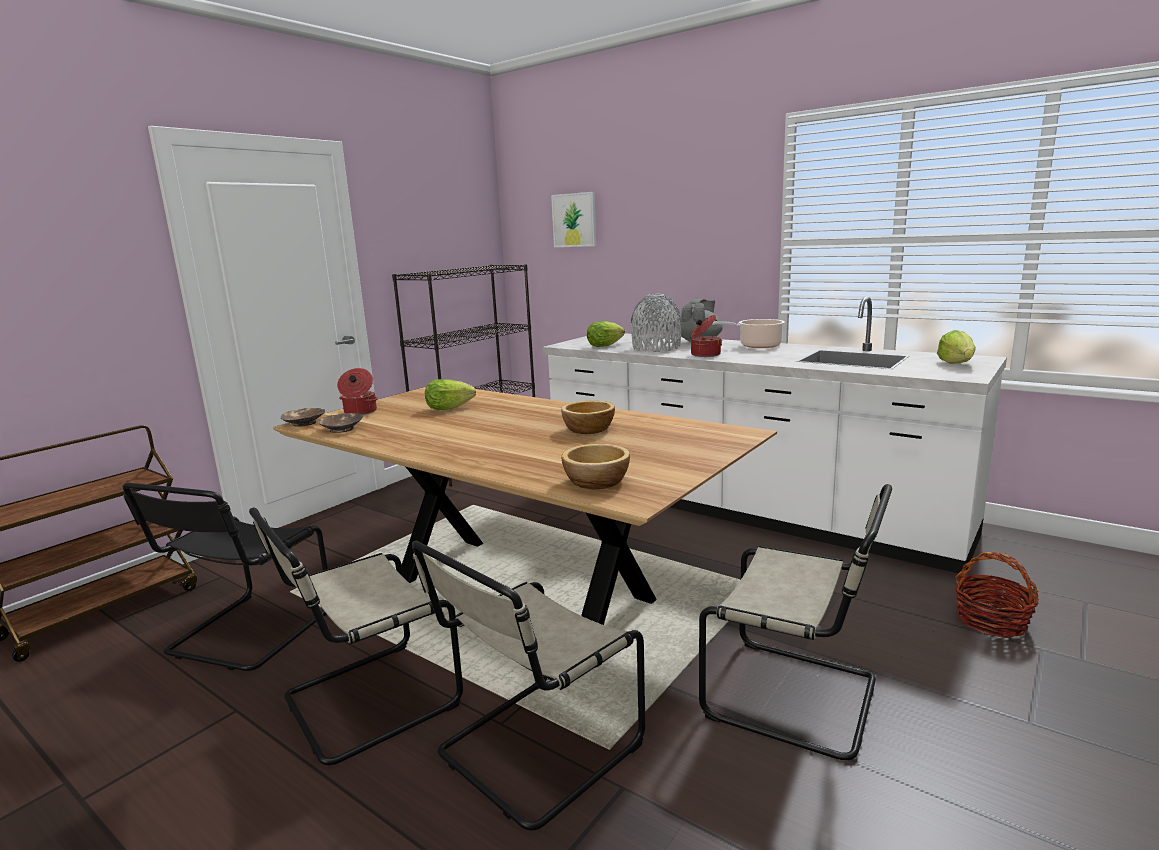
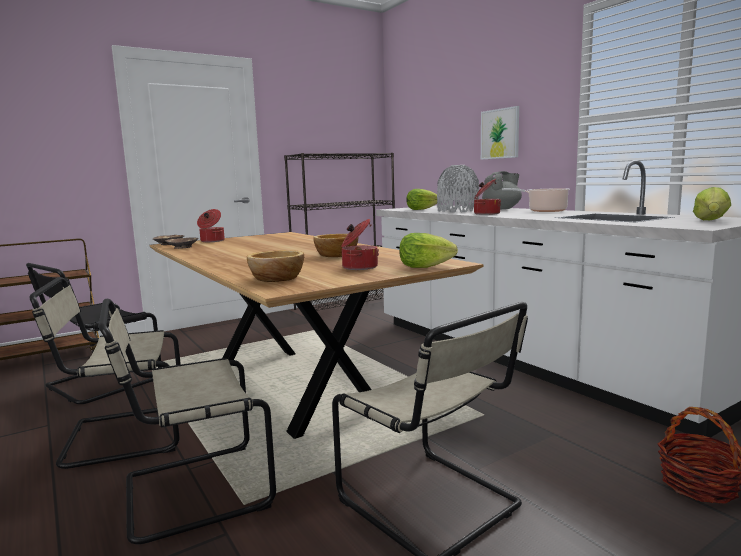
camera: 20 degrees right, 5 degrees down
lettuce [425,379,476,410] -> lettuce moved to [399,233,458,268]
picture [551,192,596,247] -> picture moved to [481,106,519,160]
none -> cooking pot [341,219,379,270]

